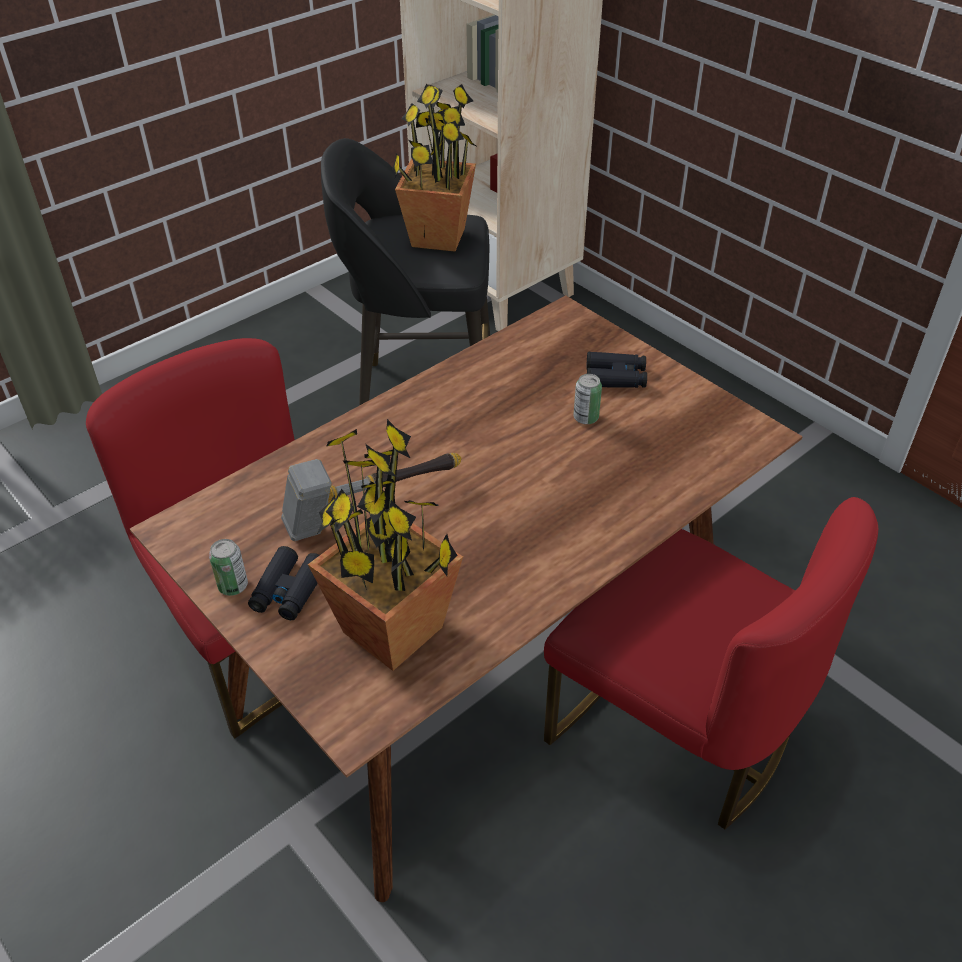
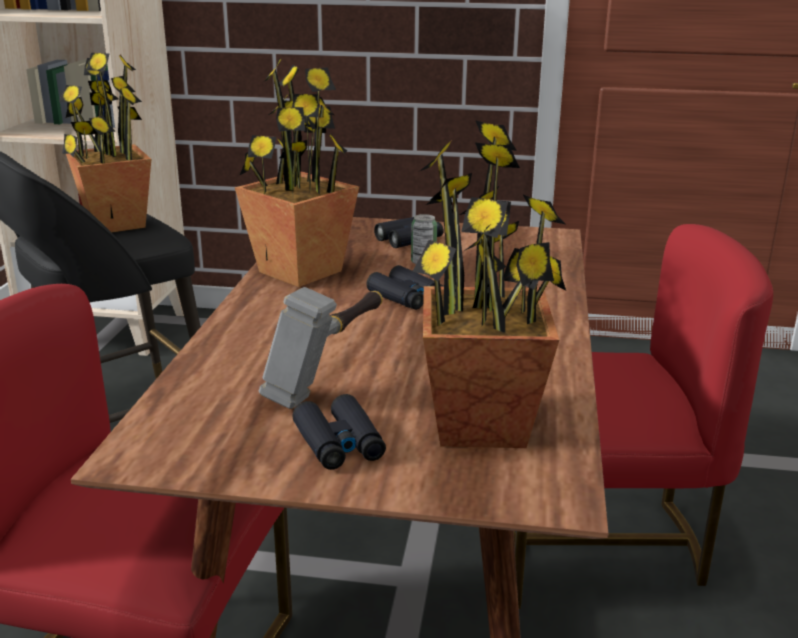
camera: 40 degrees left, 20 degrees down
can [209,539,248,596] -> none
none -> potted plant [235,58,359,287]
none -> black binoculars [366,265,444,310]

